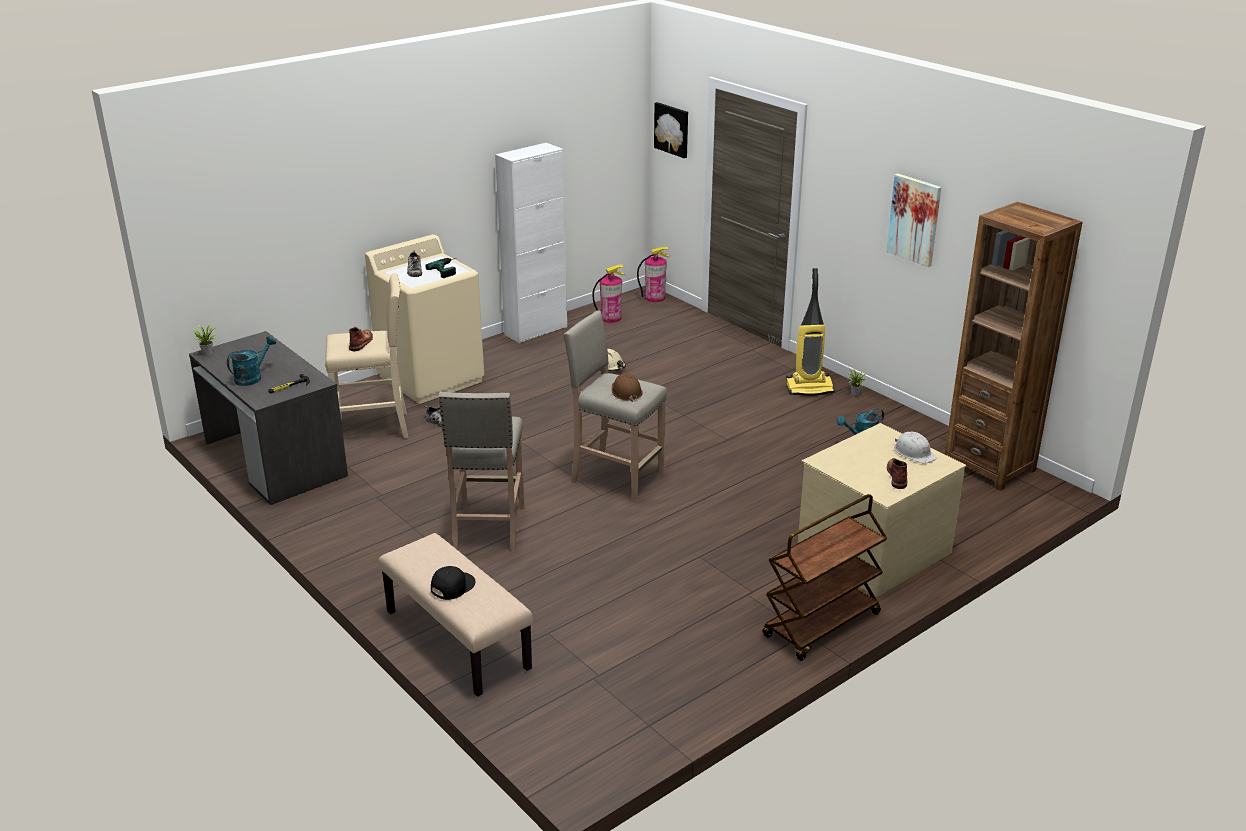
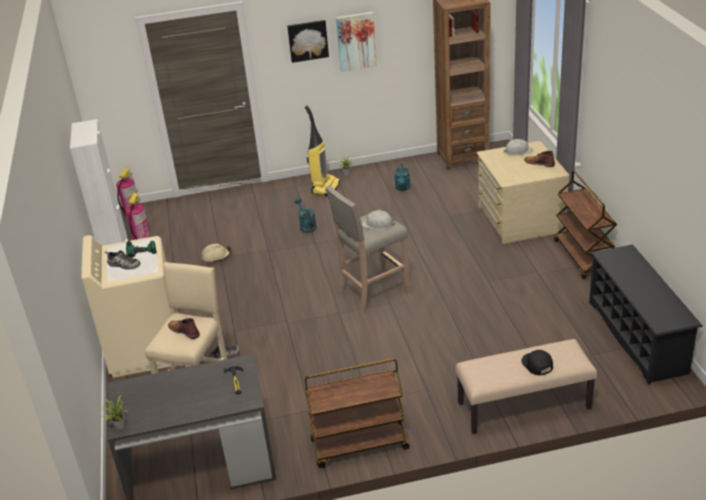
camera: 60 degrees left, 5 degrees up
turquoise watering can [227,336,276,386] -> turquoise watering can moved to [295,198,317,233]
beige stool [439,392,525,551] -> none
brown hard hat [611,373,643,402] -> white hard hat [362,210,395,230]
picture [654,102,688,158] -> picture moved to [287,20,329,63]
none -> brown cart [305,359,409,468]
none -> black shoe rack [589,244,703,385]

